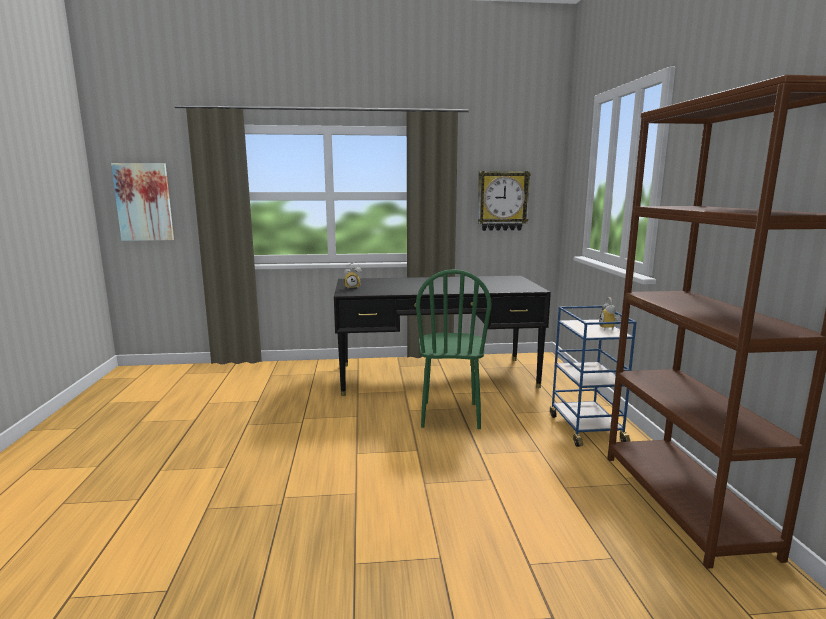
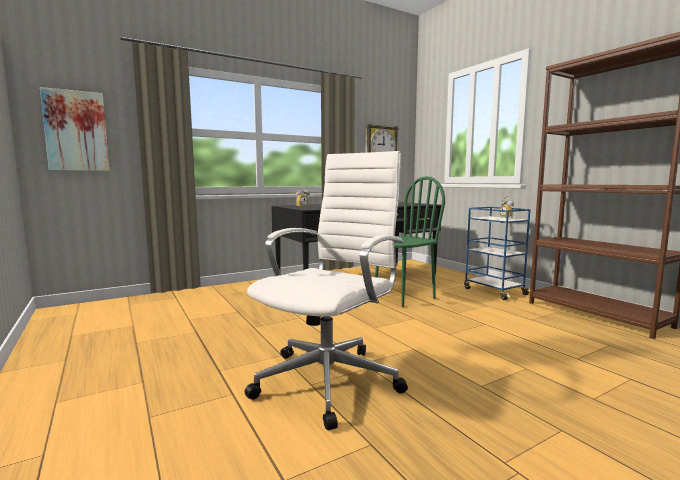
camera: 25 degrees left, 5 degrees down
green chair [416,269,492,429] -> green chair turned 105 degrees counterclockwise [375,176,445,307]
none -> white office chair [245,151,408,430]

